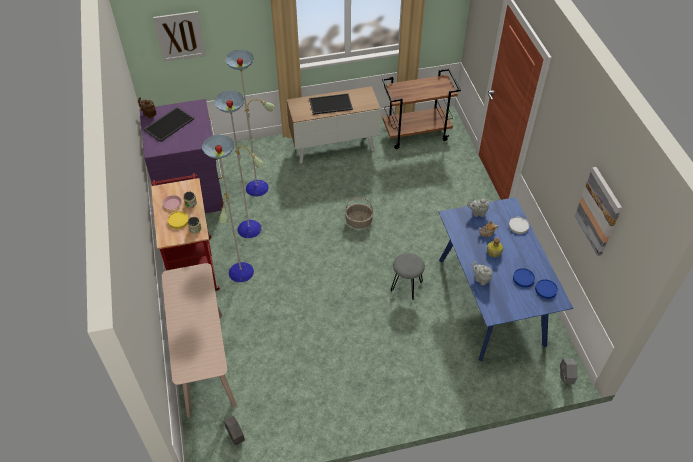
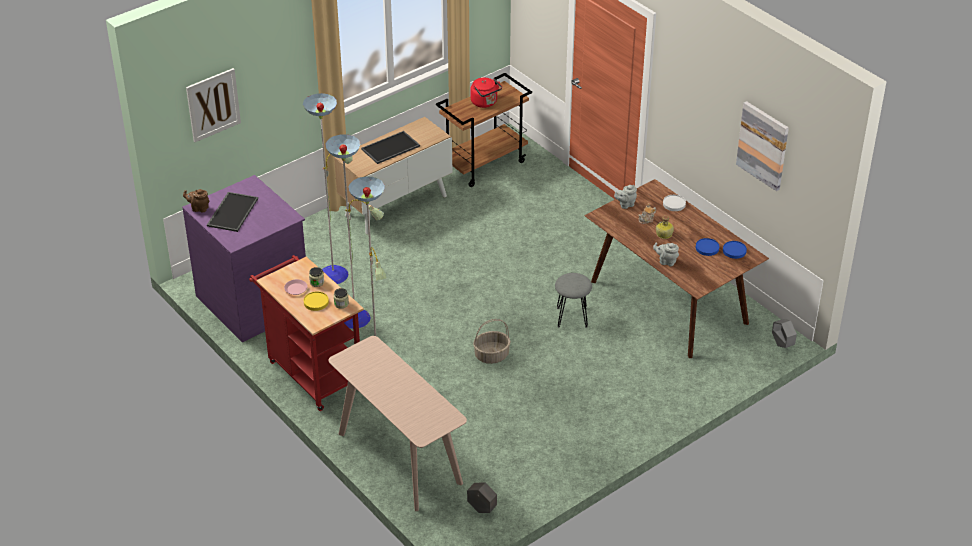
camera: 25 degrees left, 10 degrees down
basket [345,197,373,229] -> basket moved to [473,319,511,364]
blue dining table [439,197,573,361] -> brown dining table [584,179,769,358]
none -> red kettle [470,77,502,108]

